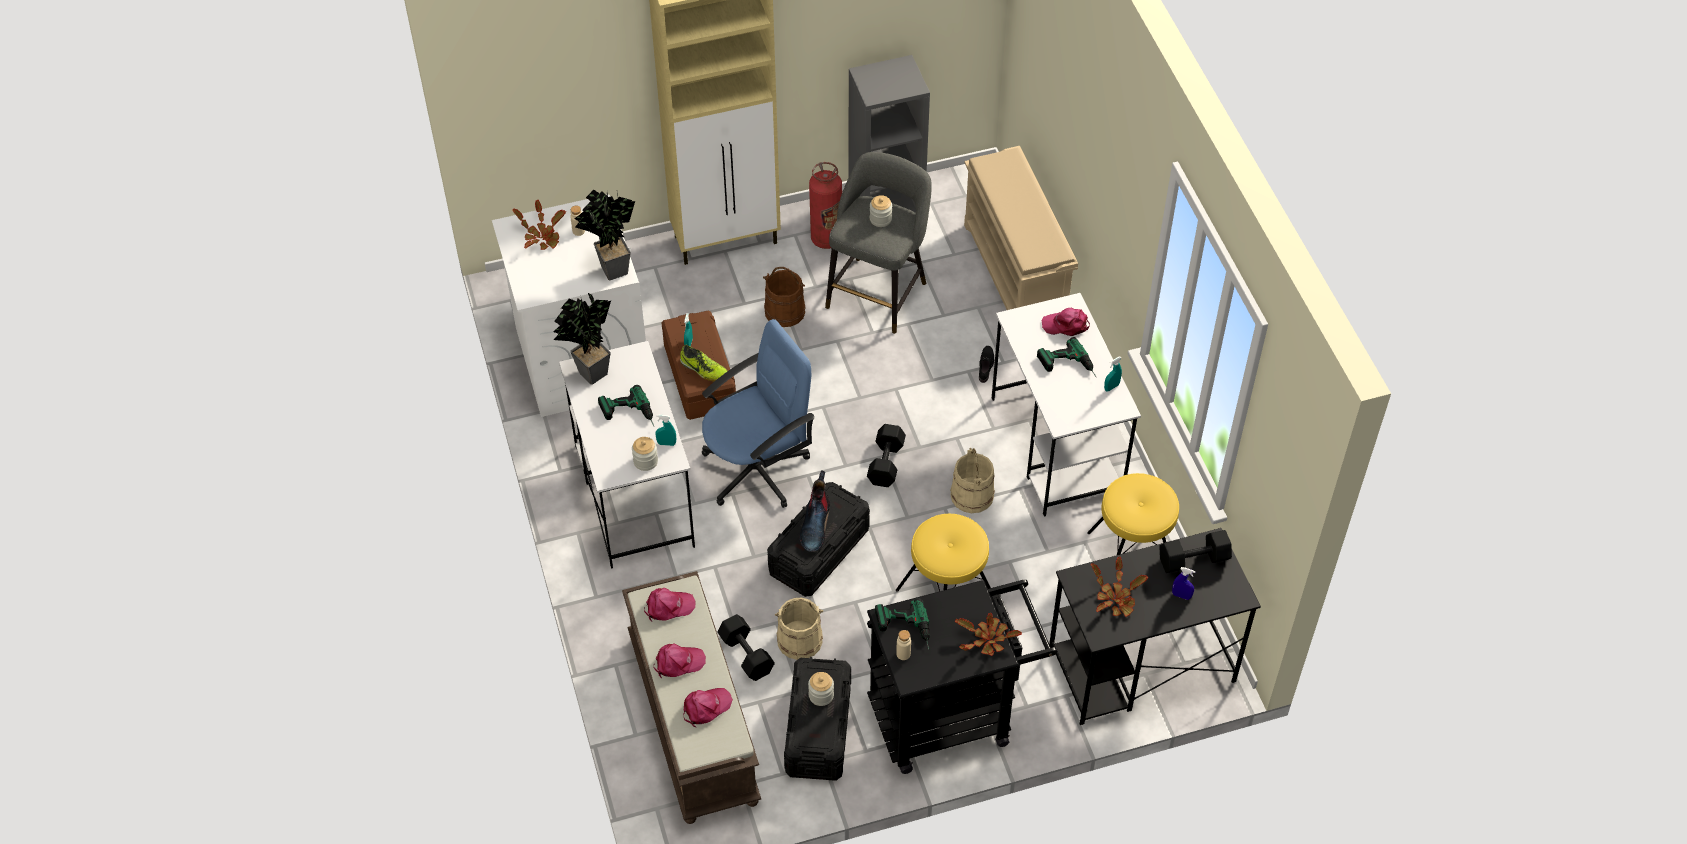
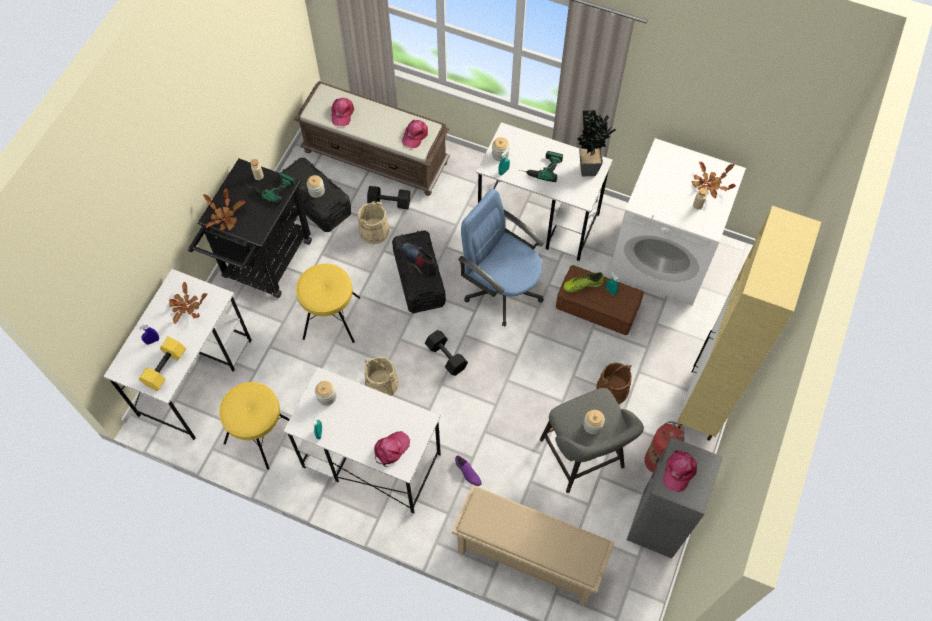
camera: 130 degrees right, 10 degrees up
potted plant [574,190,635,280] -> none
pink cap [654,644,706,678] -> pink cap moved to [663,450,697,492]
blue office chair [701,319,815,508] -> blue office chair turned 120 degrees clockwise [458,189,544,327]
black shoe [979,346,994,383] -> purple shoe [455,456,482,486]
power drill [1037,337,1097,378] -> none
black desk [1049,528,1261,725] -> white desk [103,269,251,440]
black dumbbell [1159,530,1232,573] -> yellow dumbbell [139,337,186,391]
none -> jar [315,381,336,406]

